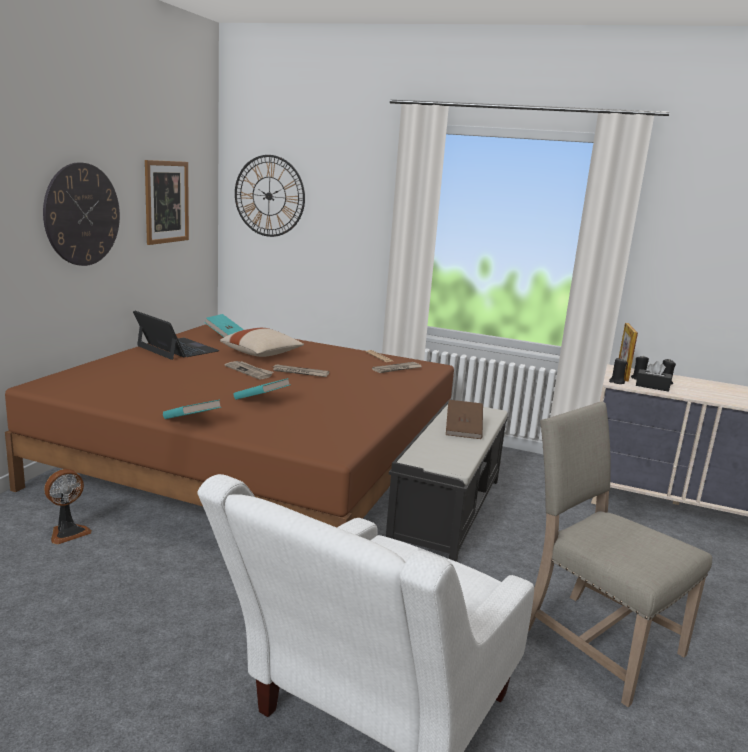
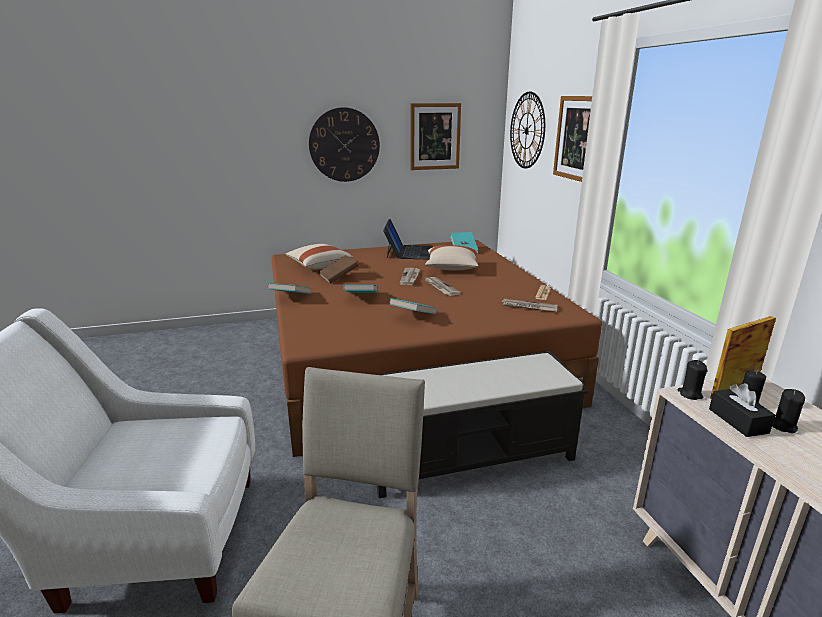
camera: 55 degrees right, 5 degrees up
fan [44,469,92,544] -> none
brown book [446,400,483,439] -> brown book moved to [319,255,358,284]
none -> beige pillow [285,244,353,270]
none -> turquoise book [389,298,438,314]
none -> picture [553,96,592,182]

